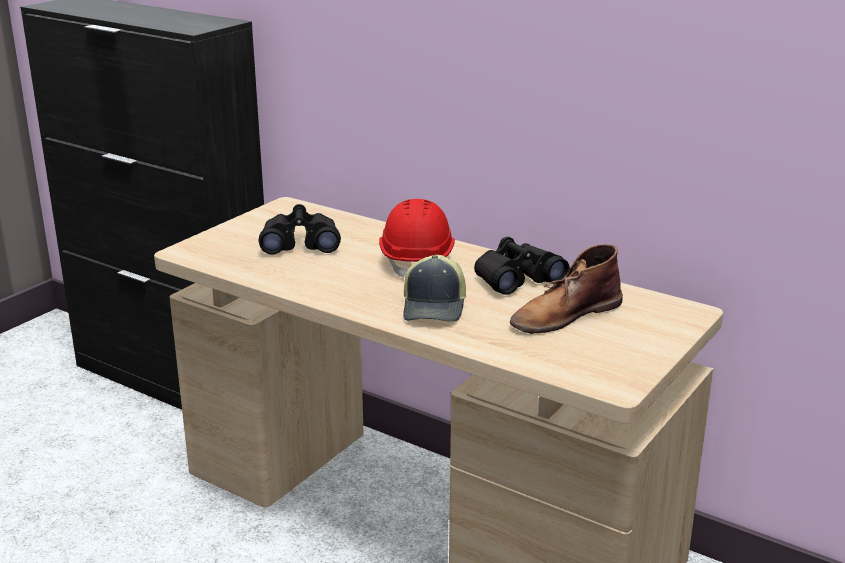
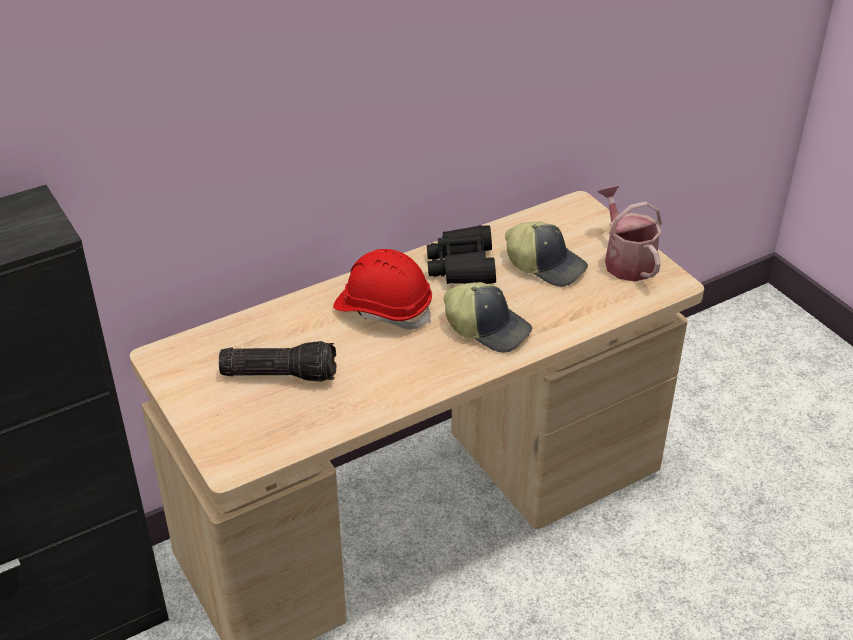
camera: 65 degrees left, 15 degrees up
black binoculars [258,204,341,255] -> flashlight [218,341,337,382]
brown boot [510,244,623,334] -> cap [505,221,588,287]
none -> watering can [598,185,662,282]

